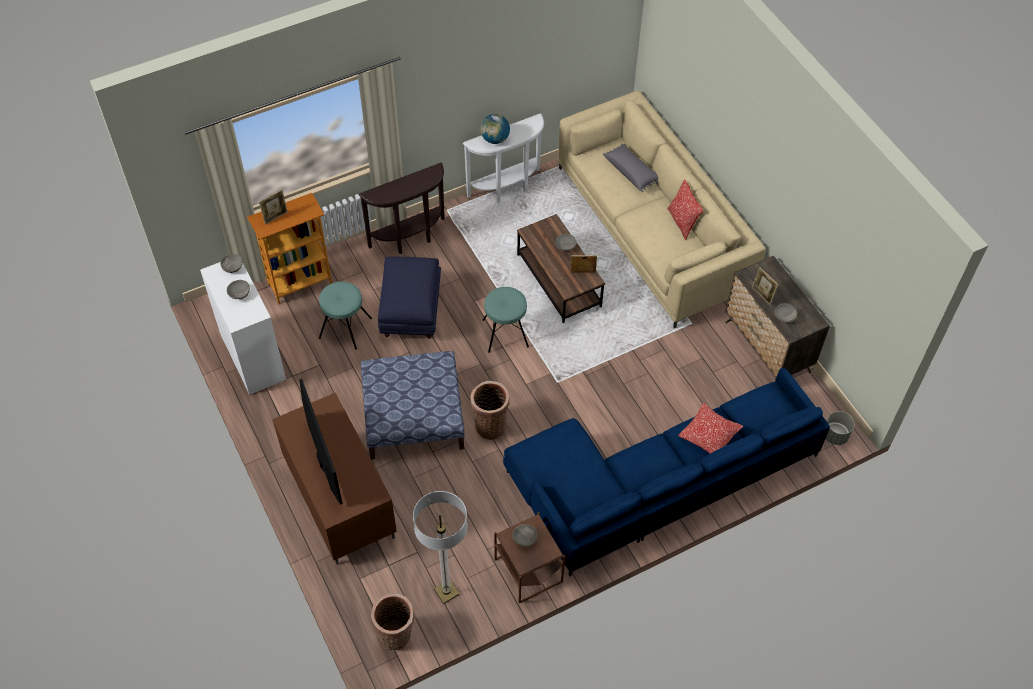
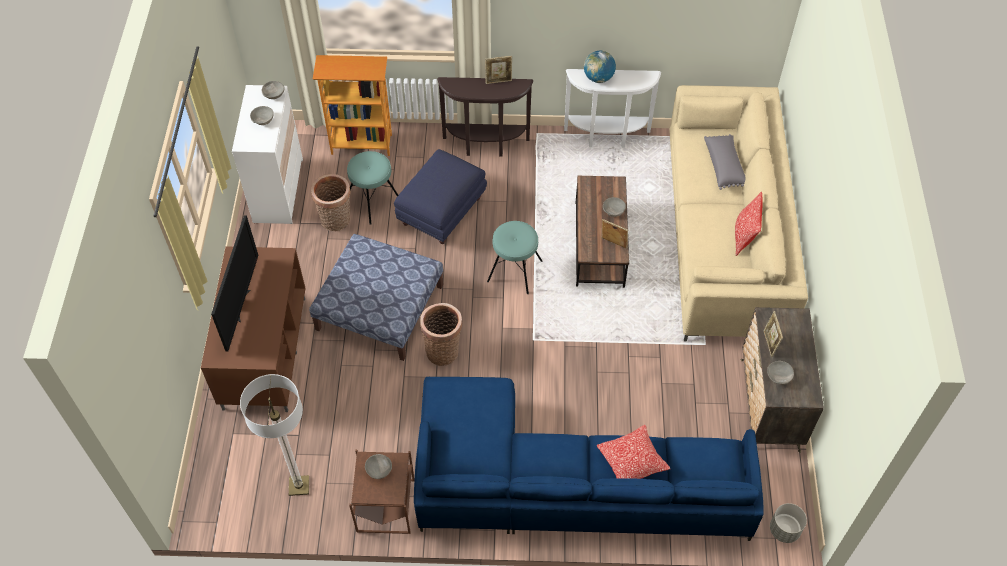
camera: 30 degrees right, 0 degrees up
picture frame [259,189,288,225] -> picture frame moved to [485,56,512,84]
basket [371,593,414,651] -> basket moved to [311,174,351,232]

